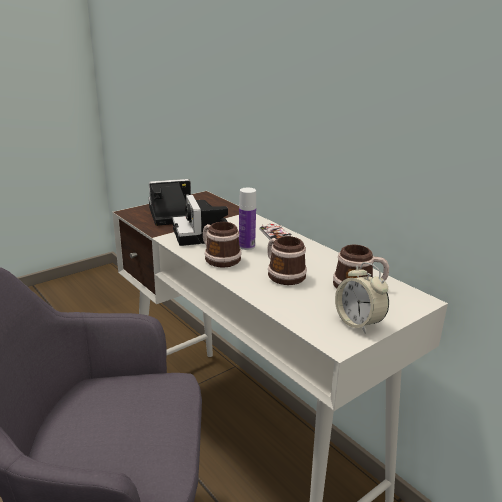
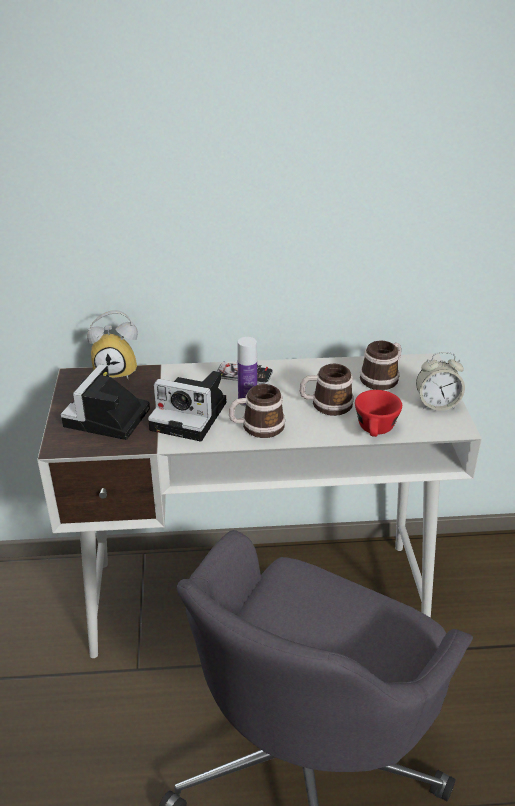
camera: 55 degrees left, 10 degrees up
none -> alarm clock [87,310,138,379]
none -> red cup [355,390,402,437]

